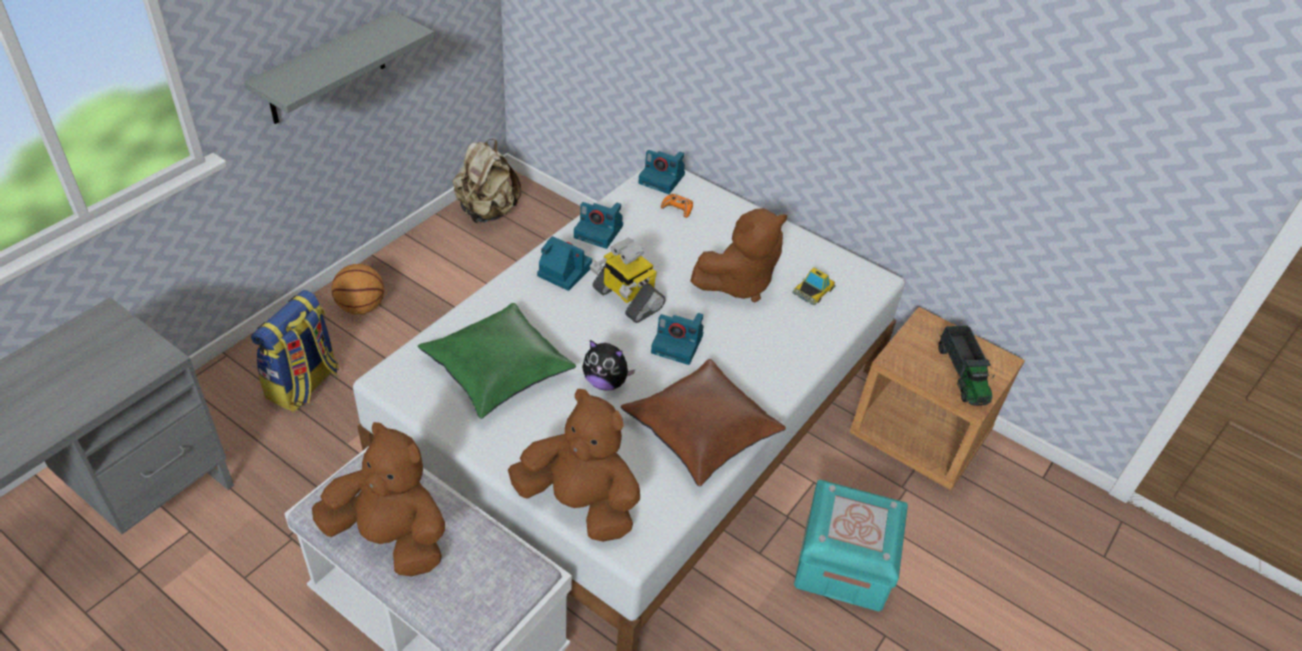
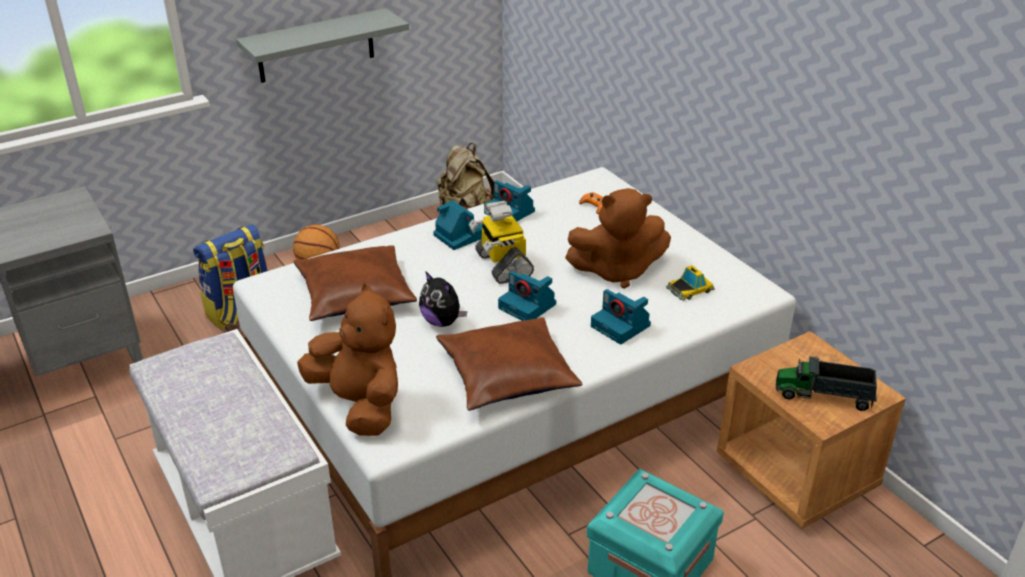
camera: 25 degrees right, 10 degrees down
brown plush toy [312,422,445,576] -> none
green pillow [418,303,576,419] -> brown pillow [294,245,417,321]
camera [638,150,685,194] -> camera moved to [591,289,651,344]
toy truck [939,325,995,406] -> toy truck turned 90 degrees clockwise [776,356,877,411]

